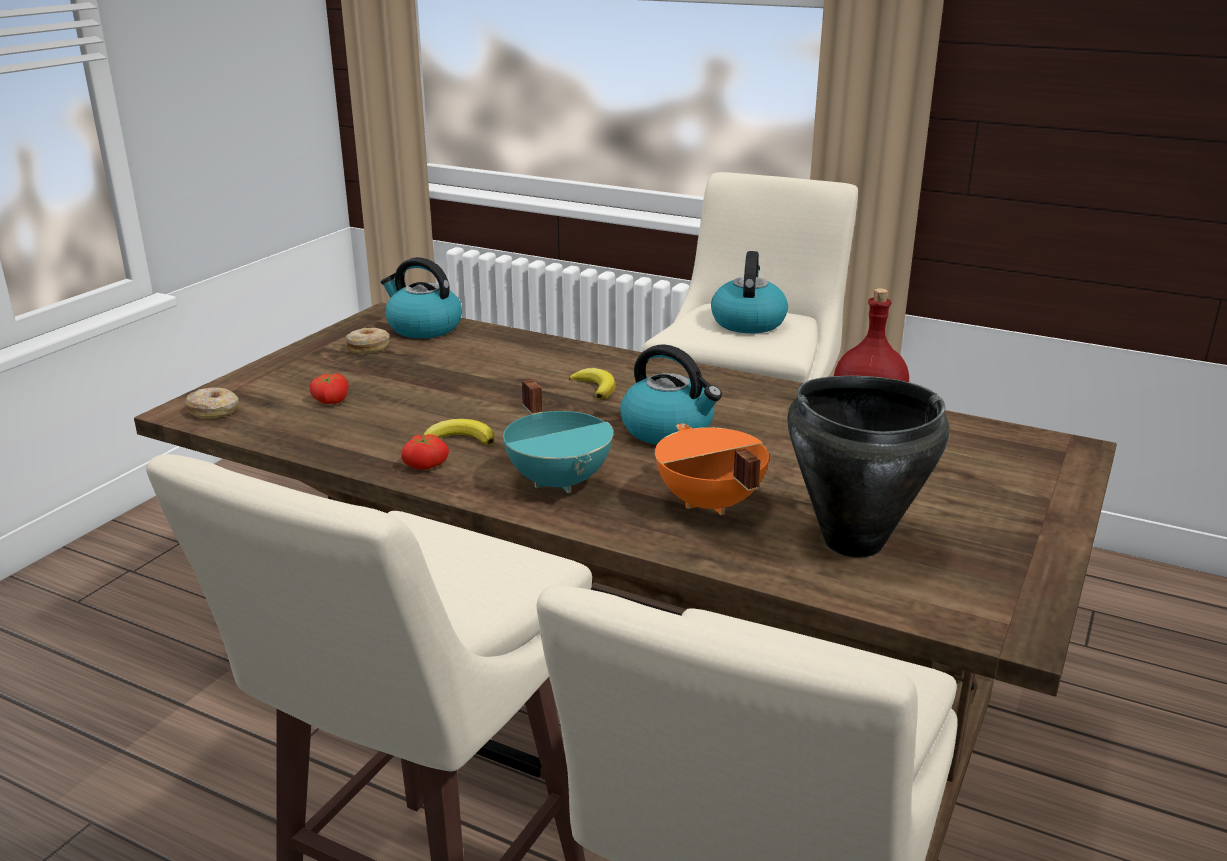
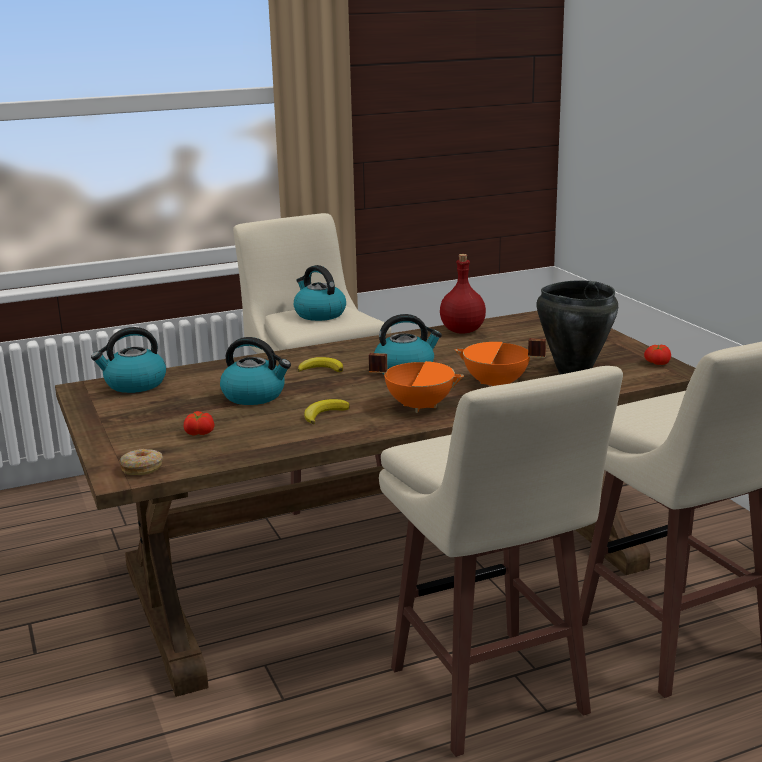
camera: 50 degrees left, 5 degrees down
donut [345,328,390,354] -> none
tomato [401,434,449,470] -> tomato moved to [644,345,671,365]
turquoise cooking pot [503,379,613,493] -> orange cooking pot [369,353,464,413]
none -> kettle [220,337,291,405]

